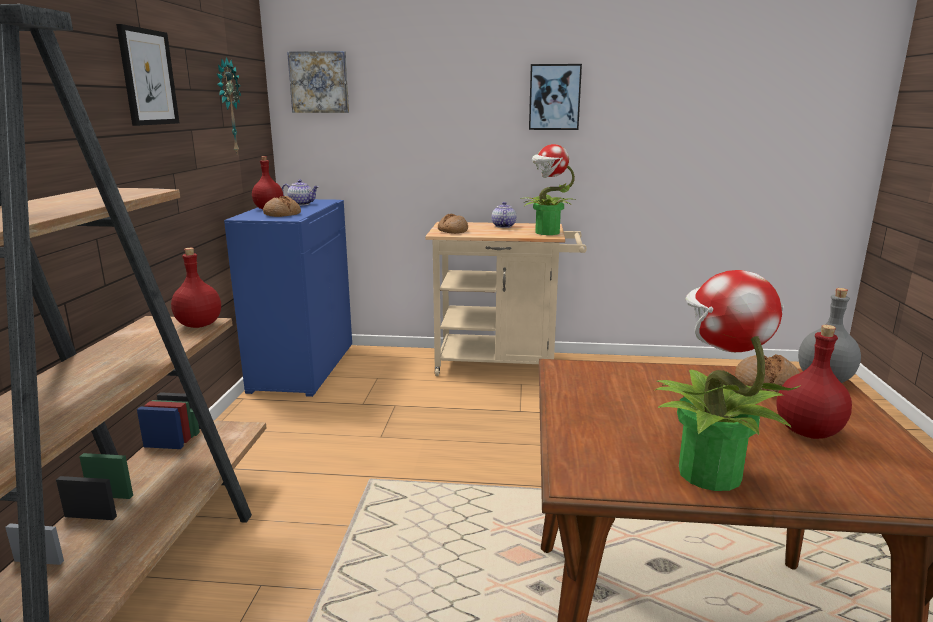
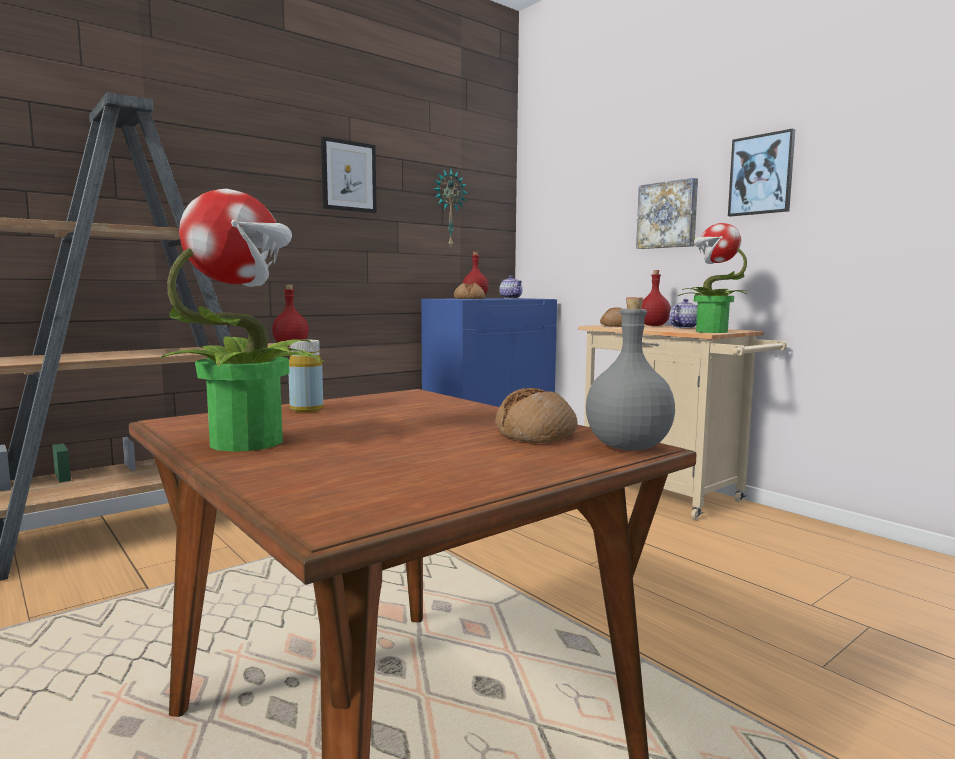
camera: 45 degrees right, 10 degrees down
picture [287,51,349,113] -> picture moved to [636,178,698,249]
red bottle [776,325,852,439] -> red bottle moved to [641,270,671,326]
none -> yellow bottle [289,340,323,412]

